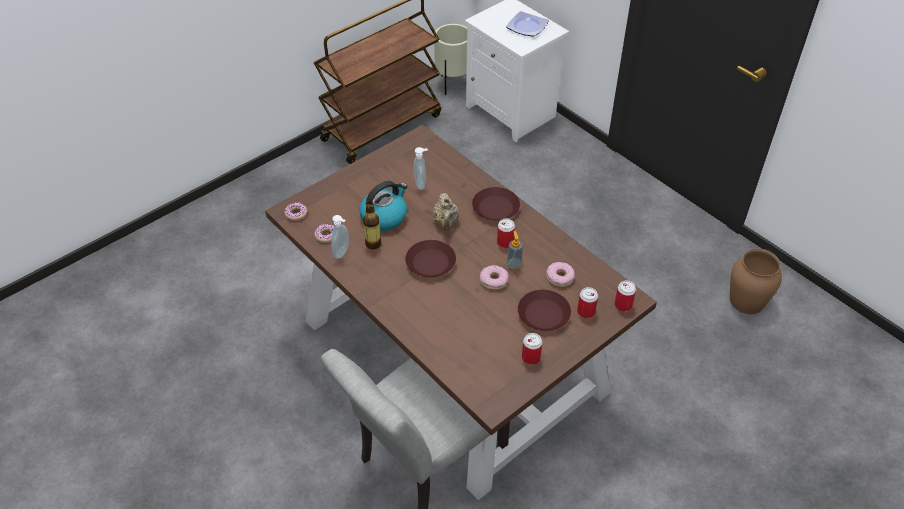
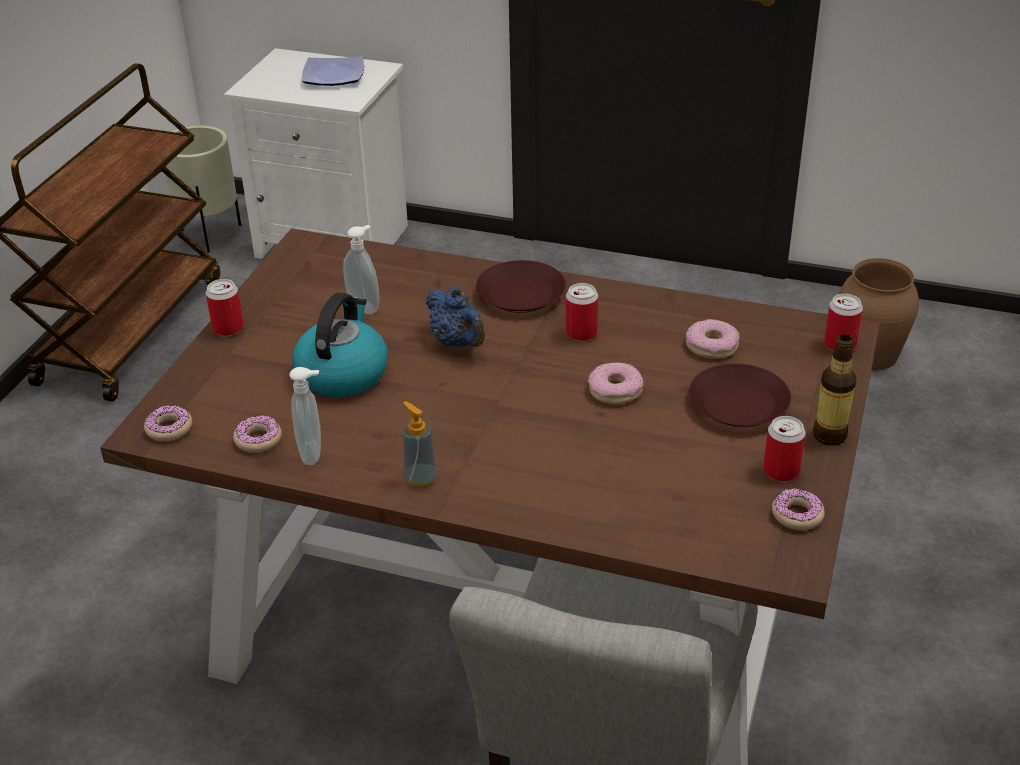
camera: 30 degrees left, 10 degrees down
bottle [363,201,381,249] -> bottle moved to [813,334,856,446]
brown plate [405,240,456,278] -> none
beige teapot [433,193,459,231] -> blue teapot [426,286,485,347]
soap dispenser [506,231,523,270] -> soap dispenser moved to [403,401,438,488]
can [577,287,598,318] -> can moved to [206,279,244,336]
none -> donut [772,488,825,530]

